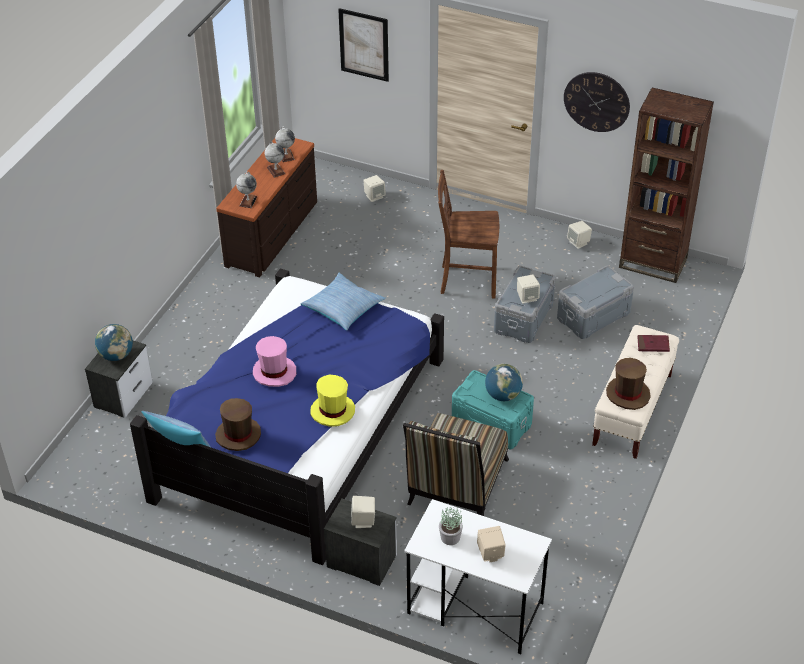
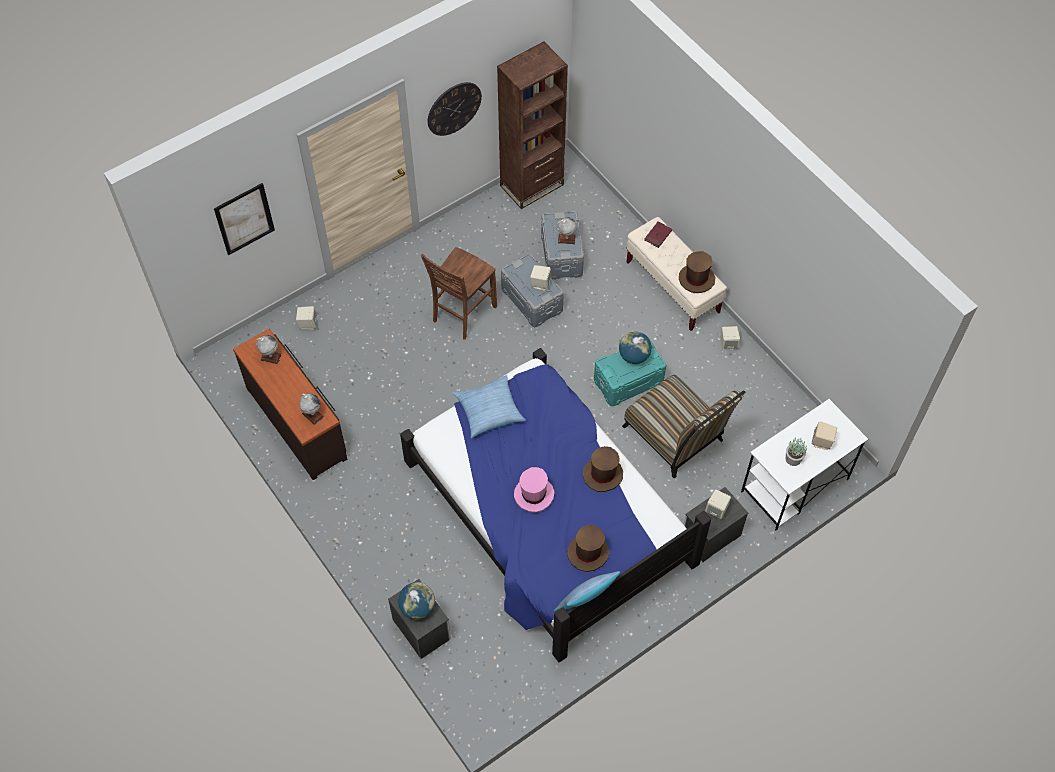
camera: 60 degrees left, 15 degrees up
globe [264,142,285,178] -> globe moved to [556,217,577,244]
yellow hat [311,375,355,427] -> brown hat [583,446,623,492]
beige speaker [567,221,592,249] -> beige speaker moved to [720,326,740,350]

